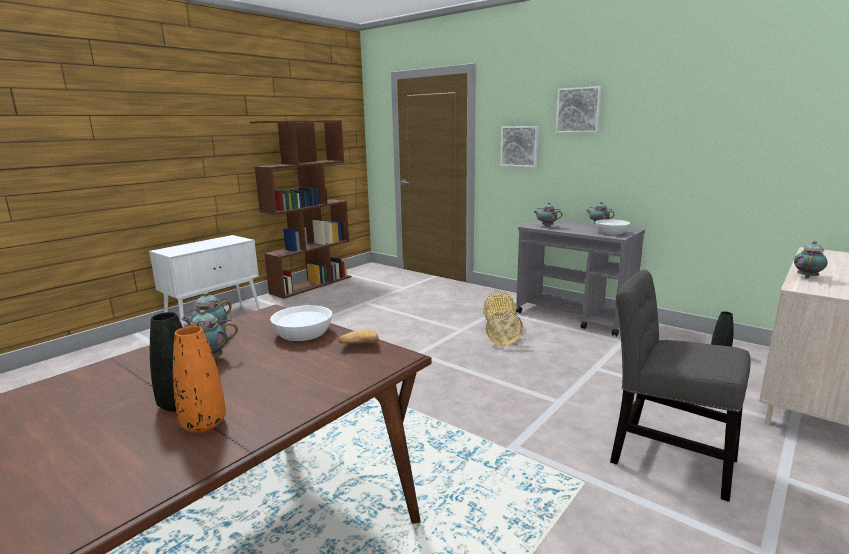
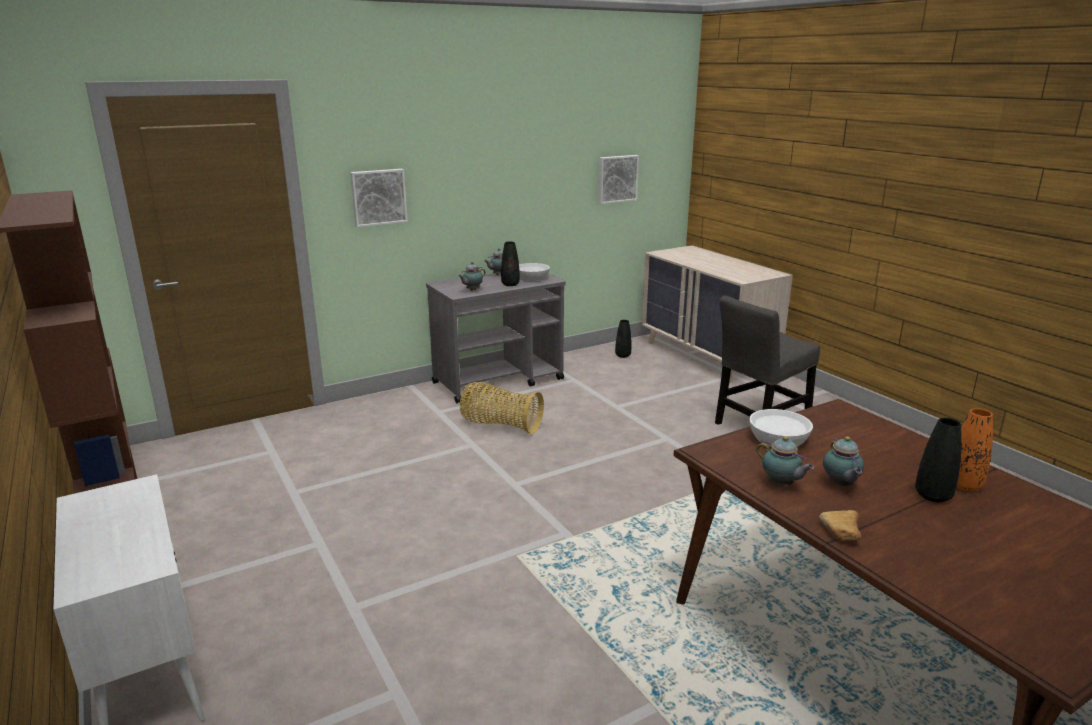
camera: 70 degrees left, 5 degrees up
bread [338,329,379,344] -> bread moved to [819,510,861,541]
picture [556,86,602,133] -> picture moved to [598,155,639,204]
teapot [794,241,828,278] -> none
none -> black vase [501,242,520,286]

